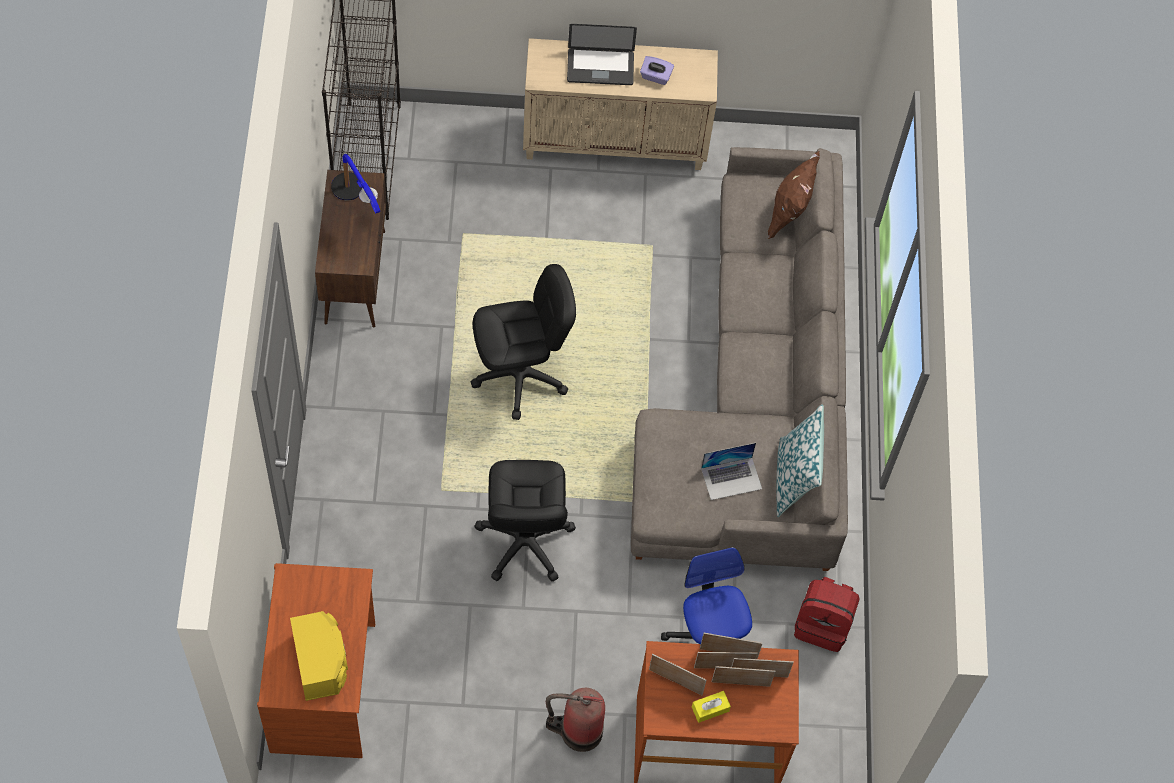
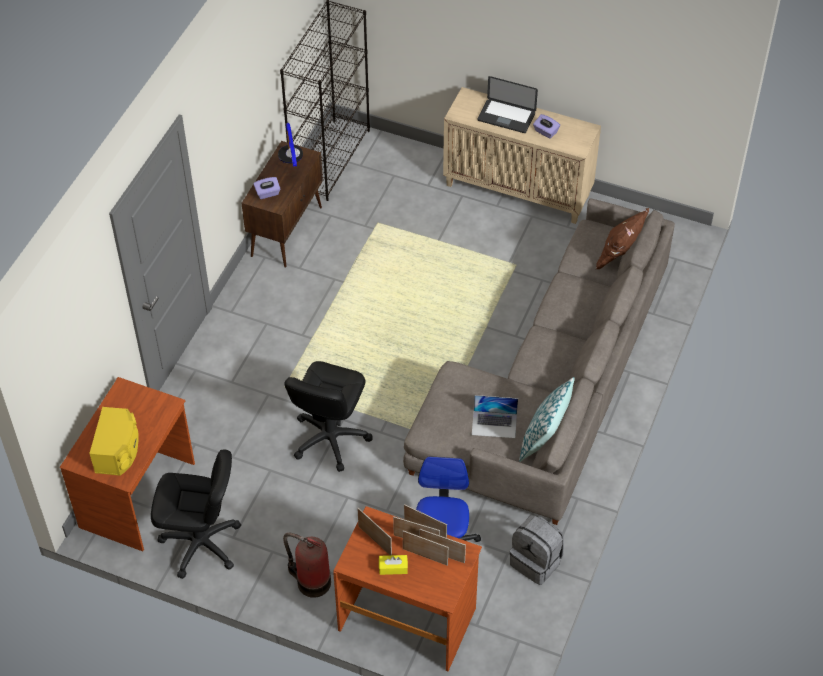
camera: 25 degrees right, 10 degrees down
black office chair [471,264,576,420] -> black office chair moved to [151,449,241,579]
red backpack [794,577,860,652] -> grey backpack [510,515,564,585]
none -> purple tissue box [253,177,280,199]

